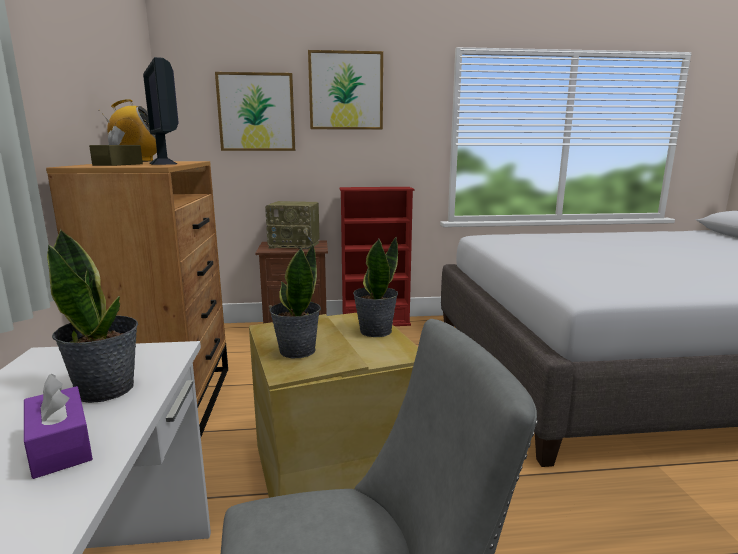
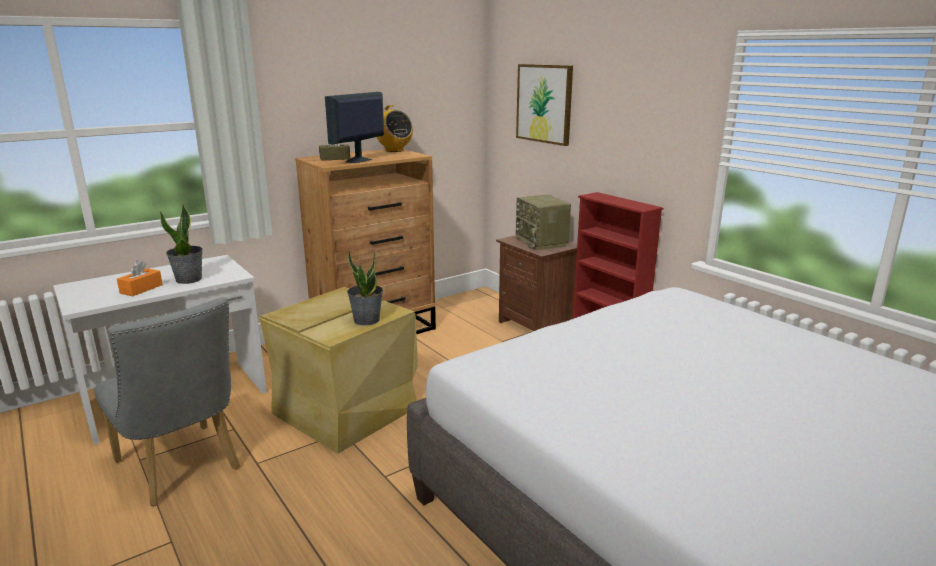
camera: 60 degrees right, 5 degrees up
purple tissue box [24,374,93,479] -> orange tissue box [117,260,163,296]
potted plant [270,245,321,358] -> none
picture [308,50,383,130] -> none

